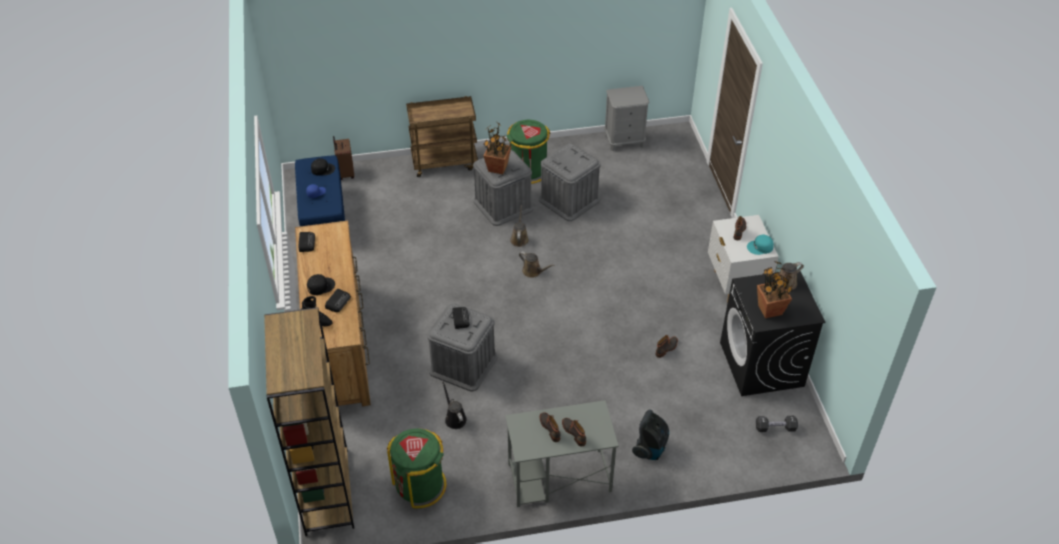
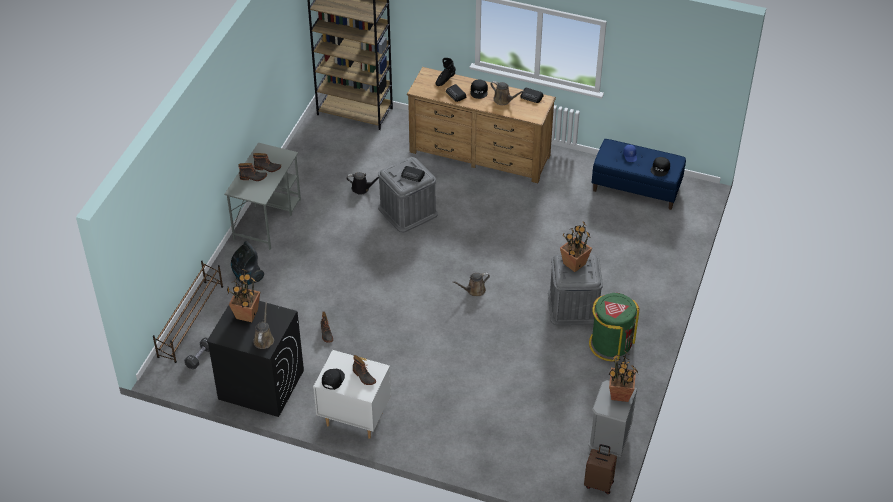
camera: 120 degrees right, 0 degrees up
brown suitcase [333,136,354,180] -> brown suitcase moved to [584,444,617,494]
green trash can [387,429,446,508] -> none
brown cart [406,96,478,177] -> none
brown watering can [510,205,529,247] -> brown watering can moved to [490,81,525,105]
grey storage box [539,144,601,221] -> none
turquoise cap [747,234,774,255] -> black cap [322,369,345,390]
none -> brown shoe rack [153,261,223,363]
none -> potted plant [608,350,638,402]

